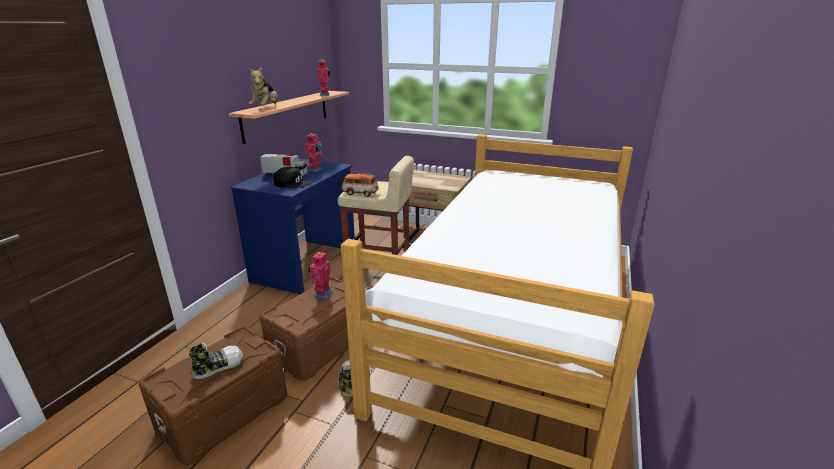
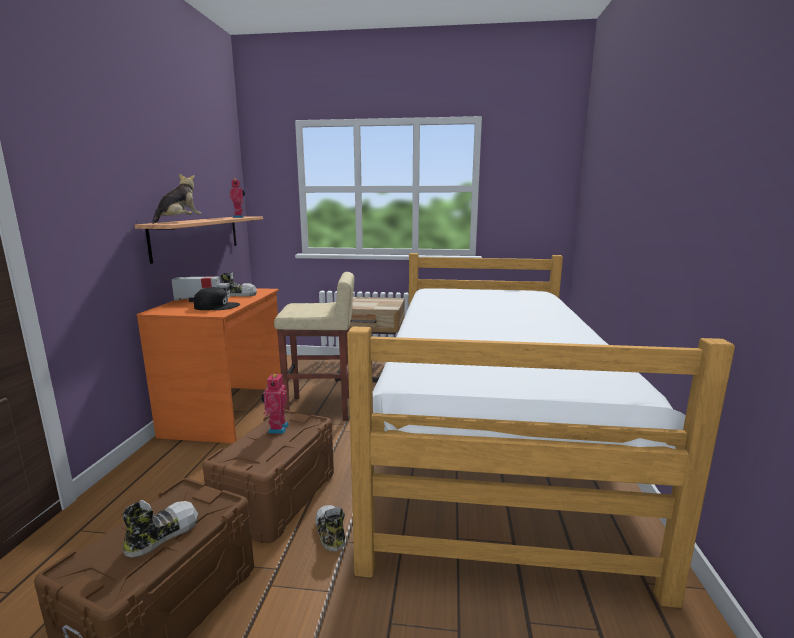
camera: 15 degrees left, 10 degrees down
blue desk [231,159,355,294] -> orange desk [136,288,281,443]
plush toy [249,67,278,106] -> plush toy turned 150 degrees counterclockwise [152,174,202,224]
toy robot [305,133,323,172] -> shoe [220,272,257,297]
toy car [342,173,379,197] -> none

